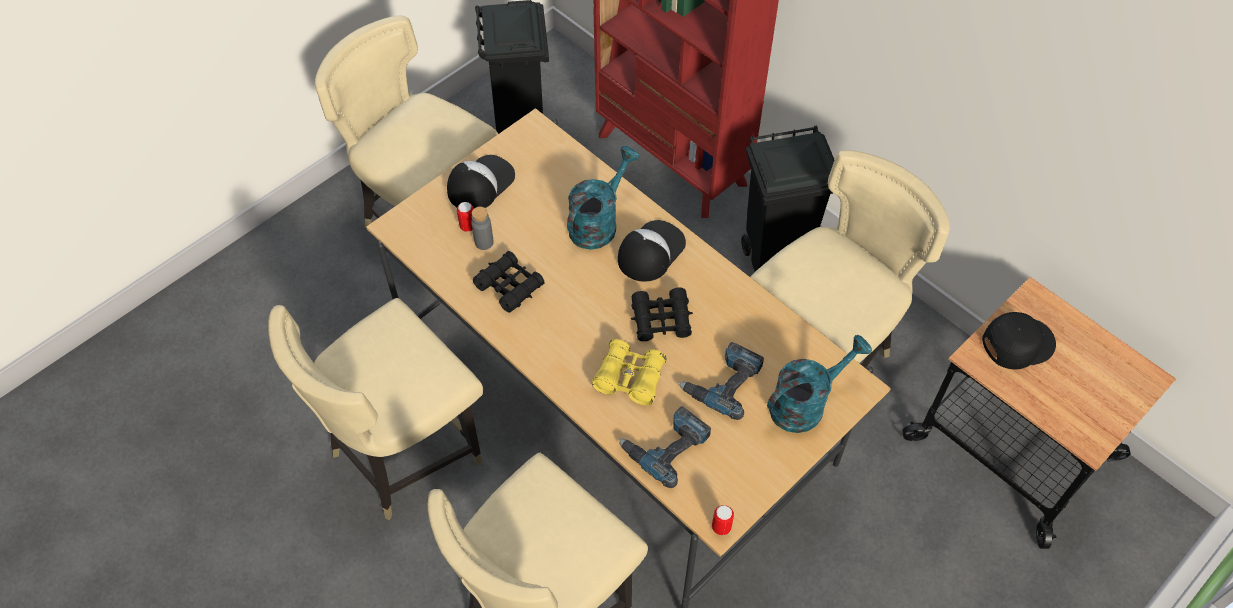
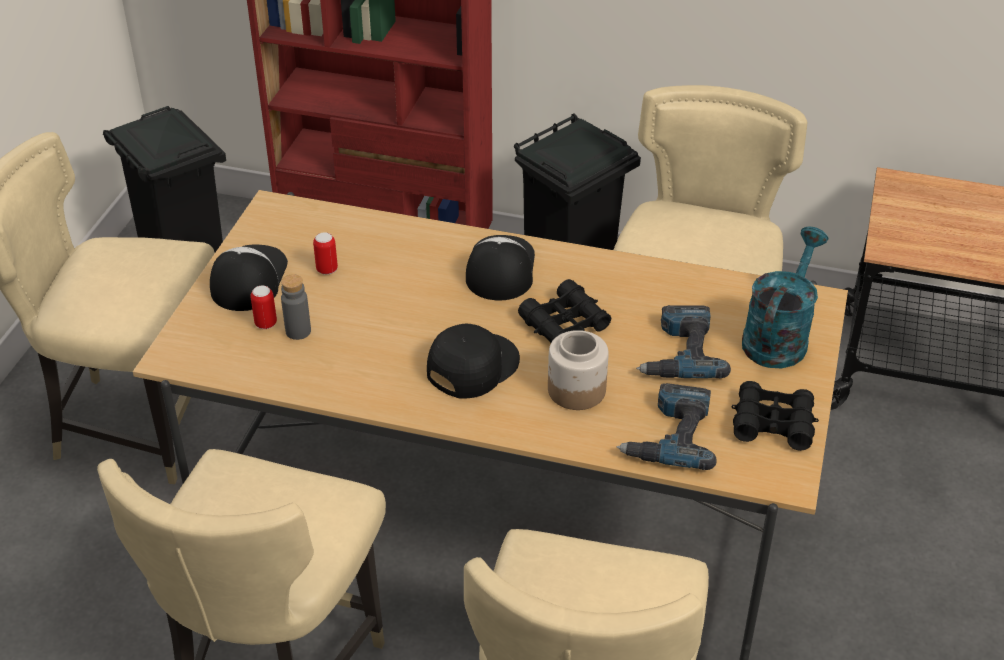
camera: 30 degrees left, 15 degrees down
black binoculars [473,251,545,313] -> black binoculars moved to [732,381,819,451]
turquoise watering can [567,146,640,250] -> none
yellow binoculars [592,339,667,405] -> jar [548,330,609,410]
can [712,505,734,535] -> can moved to [313,233,338,275]
black cap [982,312,1056,370] -> black cap moved to [427,323,520,399]

